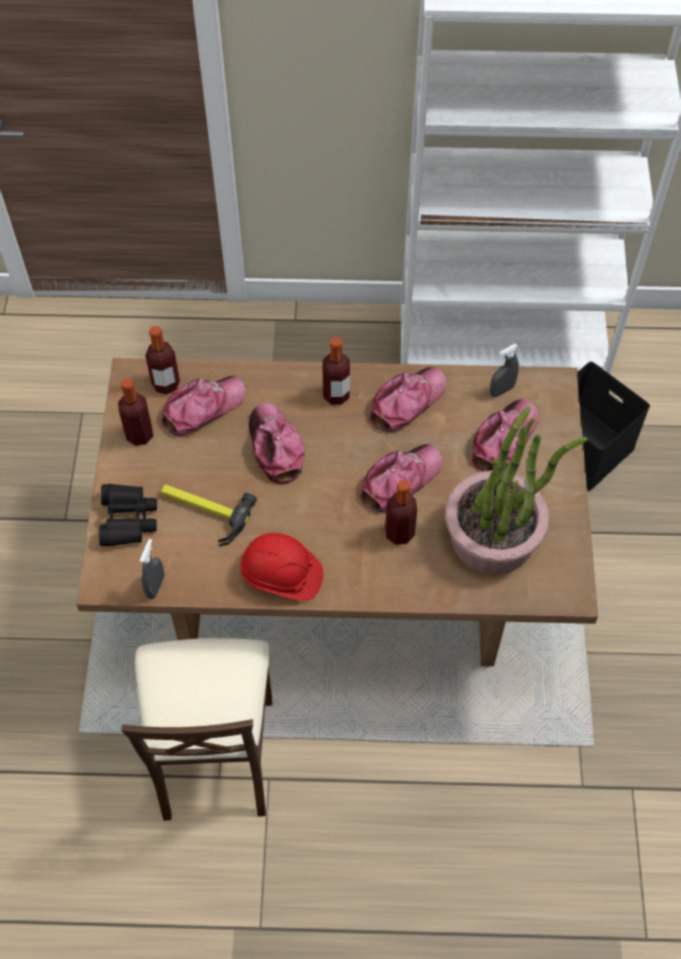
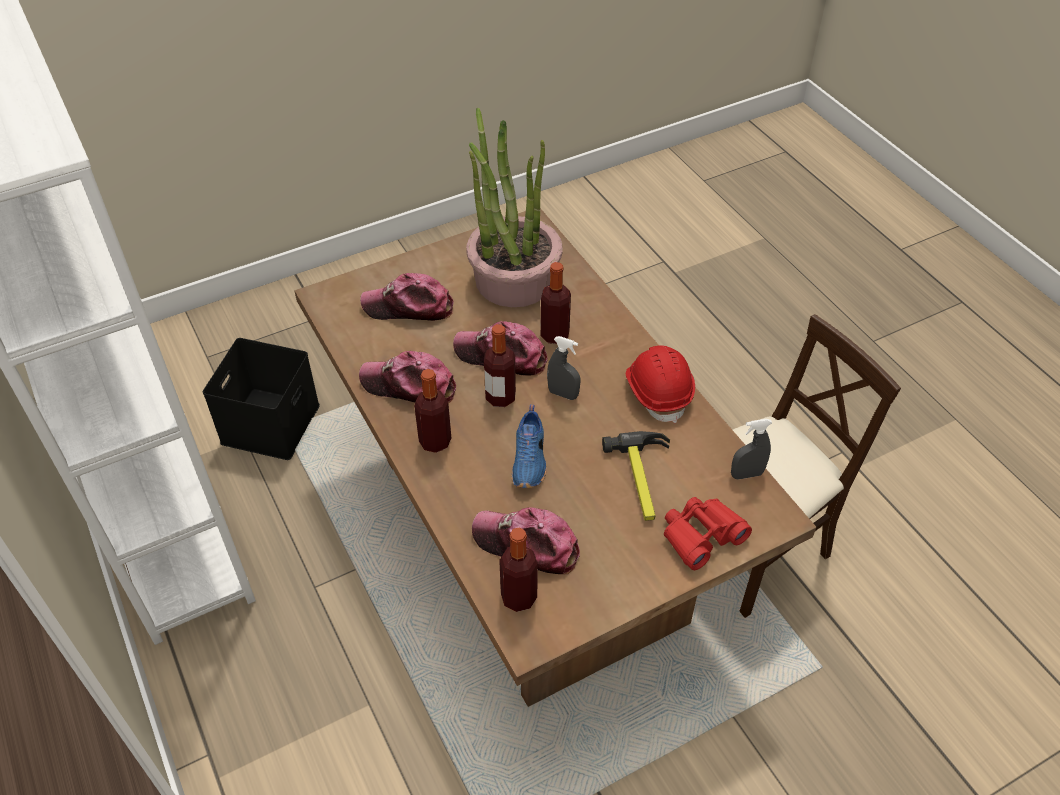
camera: 120 degrees left, 10 degrees down
black binoculars [99,484,157,547] -> red binoculars [664,497,752,570]
bottle [118,378,153,446] -> bottle moved to [484,324,516,407]
cap [249,403,305,485] -> blue shoe [512,404,546,488]
grey spray bottle [490,344,519,397] -> grey spray bottle moved to [547,336,581,400]

